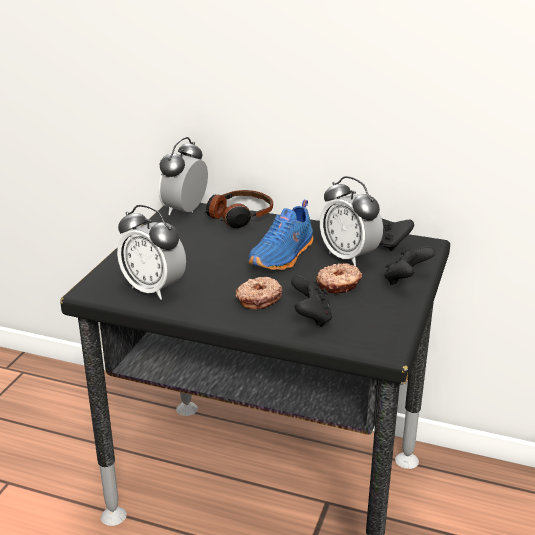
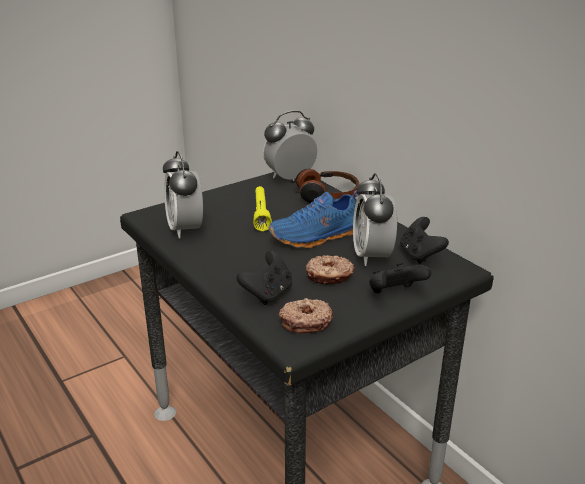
camera: 35 degrees right, 0 degrees up
donut [236,277,283,310] -> donut moved to [279,298,333,333]
none -> yellow flashlight [253,186,272,231]

